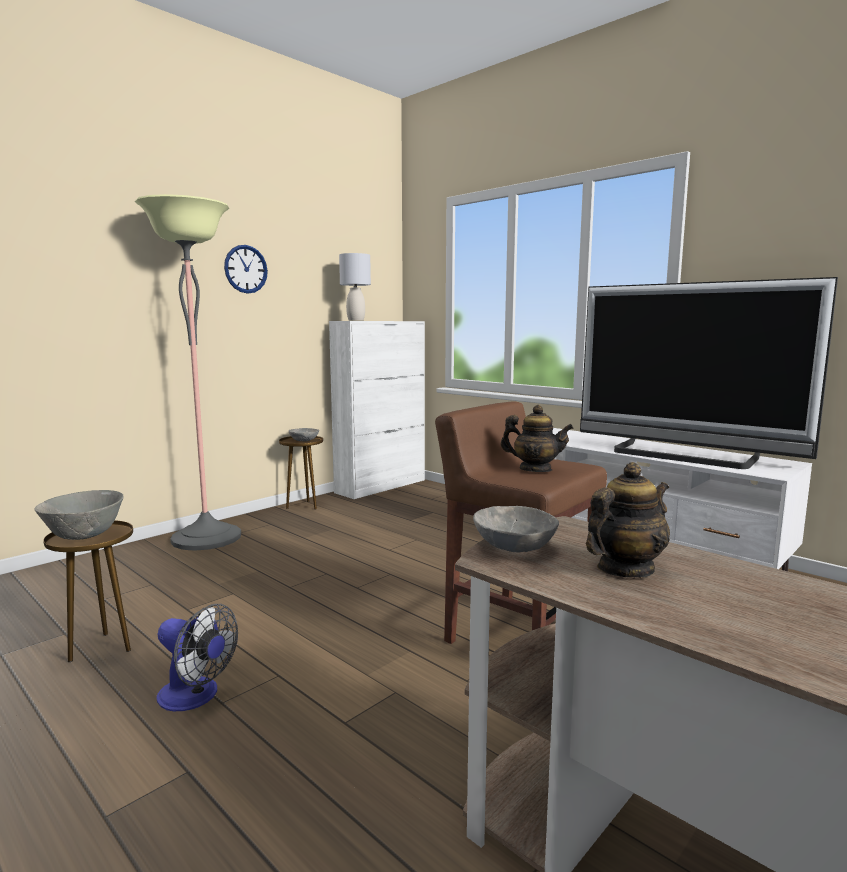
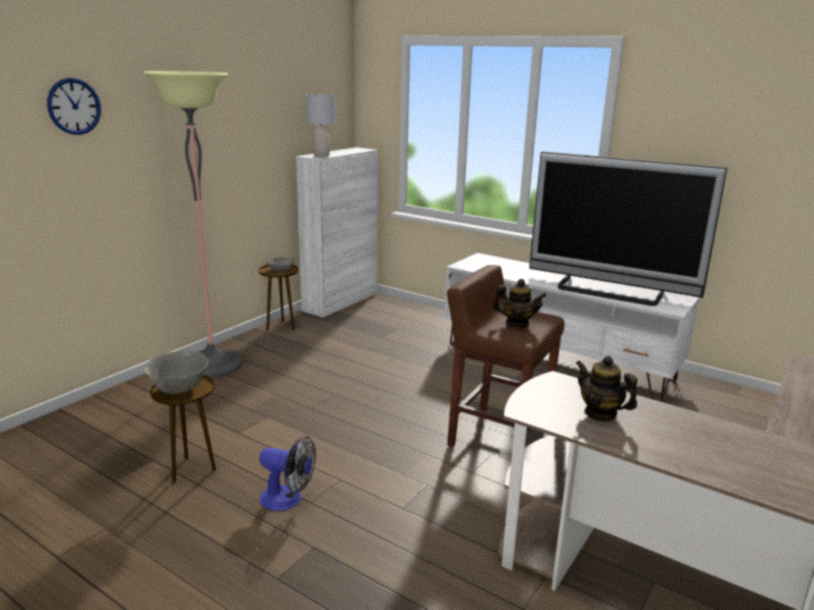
camera: 10 degrees left, 10 degrees up
wall clock [224,245,268,294] -> wall clock moved to [47,78,101,135]
grey bowl [473,506,559,553] -> none
teapot [586,462,670,577] -> teapot turned 90 degrees counterclockwise [575,355,637,421]

